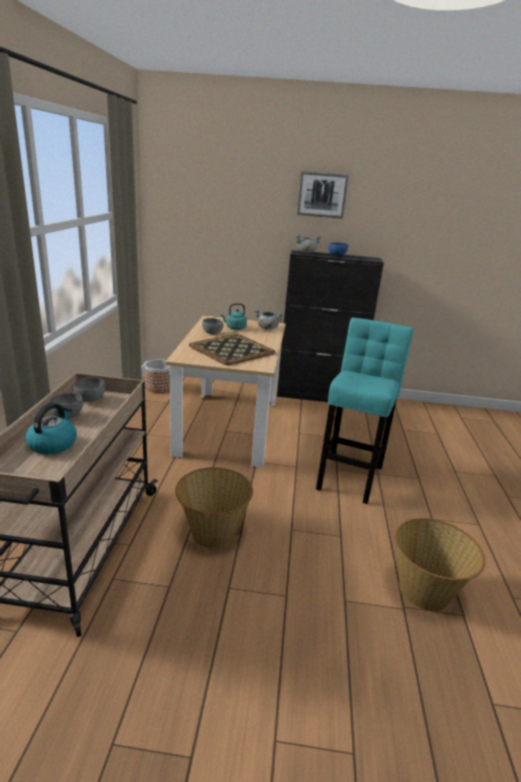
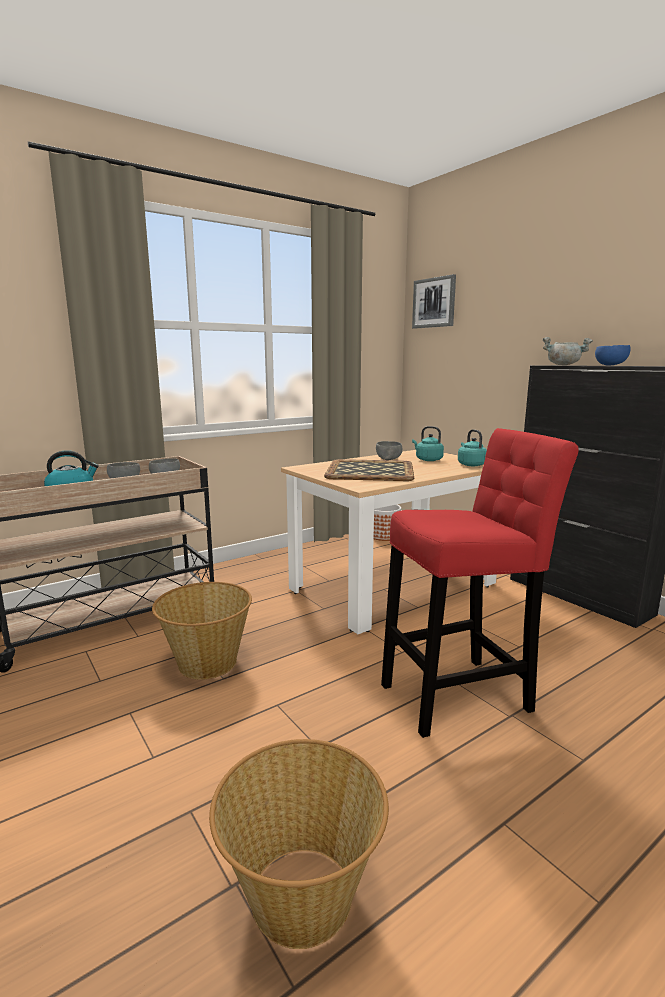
camera: 50 degrees right, 10 degrees down
grey cooking pot [254,309,284,329] -> turquoise kettle [458,429,487,466]
picture [297,171,349,219] -> picture moved to [412,274,456,329]
turquoise stool [316,318,414,504] -> red stool [381,428,579,738]

